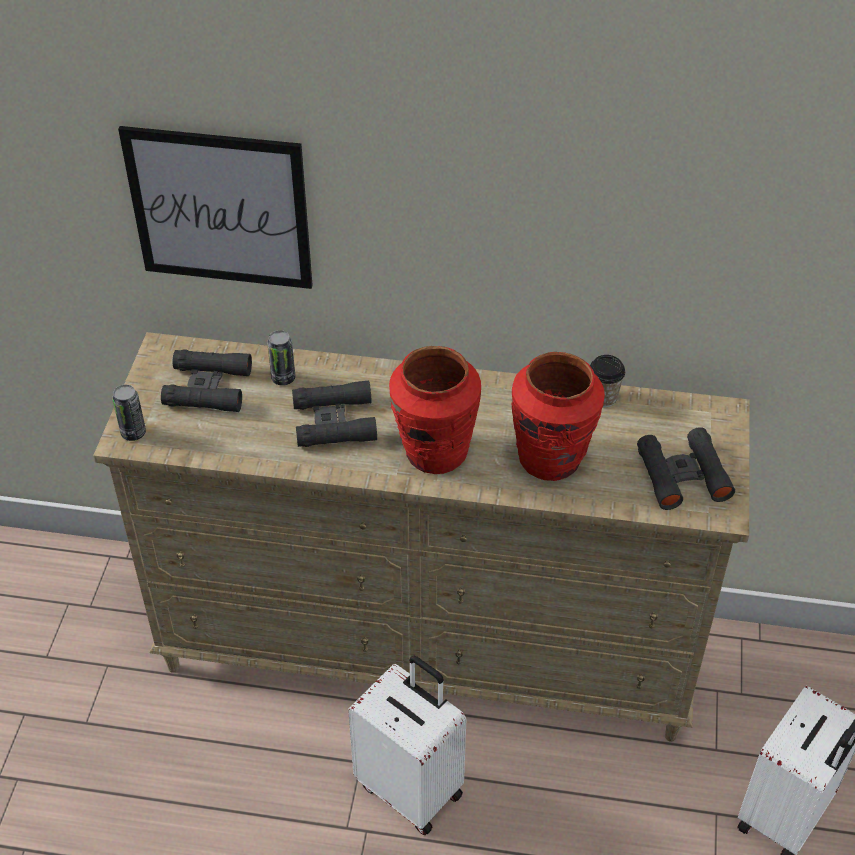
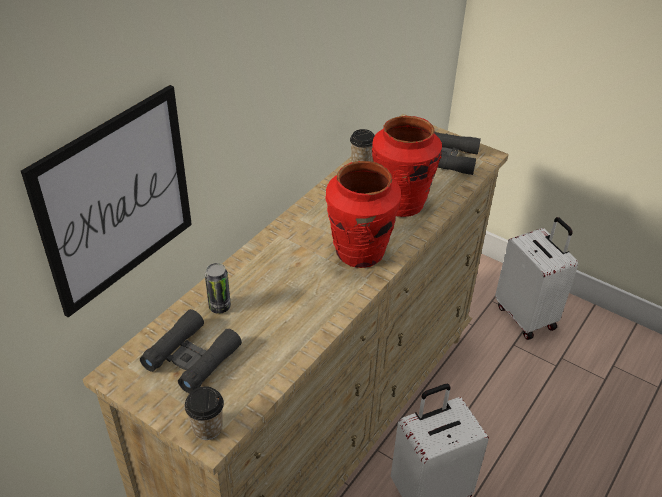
camera: 65 degrees left, 5 degrees down
can [112,384,146,441] -> cup [184,386,224,440]
black binoculars [292,380,377,447] -> none

